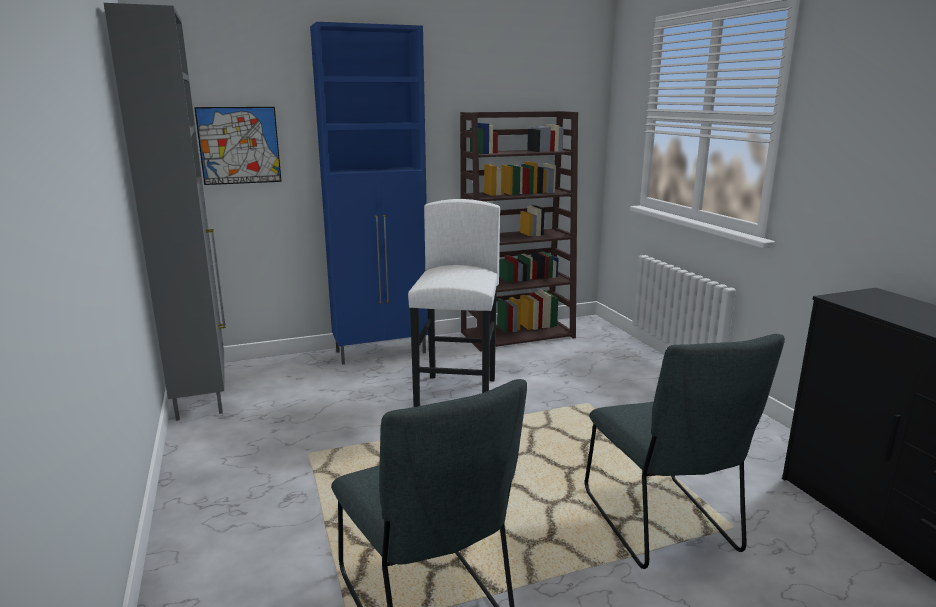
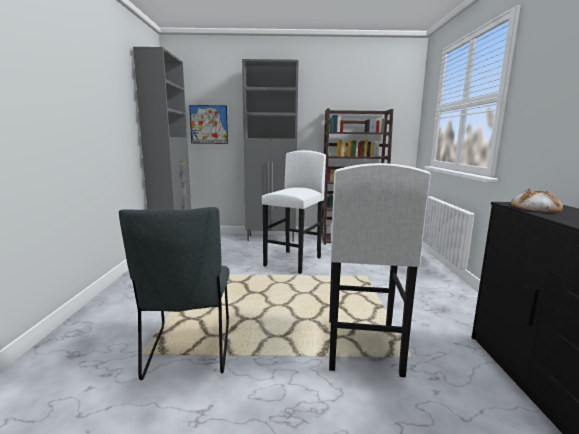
camera: 20 degrees right, 5 degrees down
blue cabinet [310,22,428,365] -> grey cabinet [242,59,298,242]
grey chair [585,334,785,569] -> white stool [329,163,431,377]
none -> bread [511,189,563,213]

